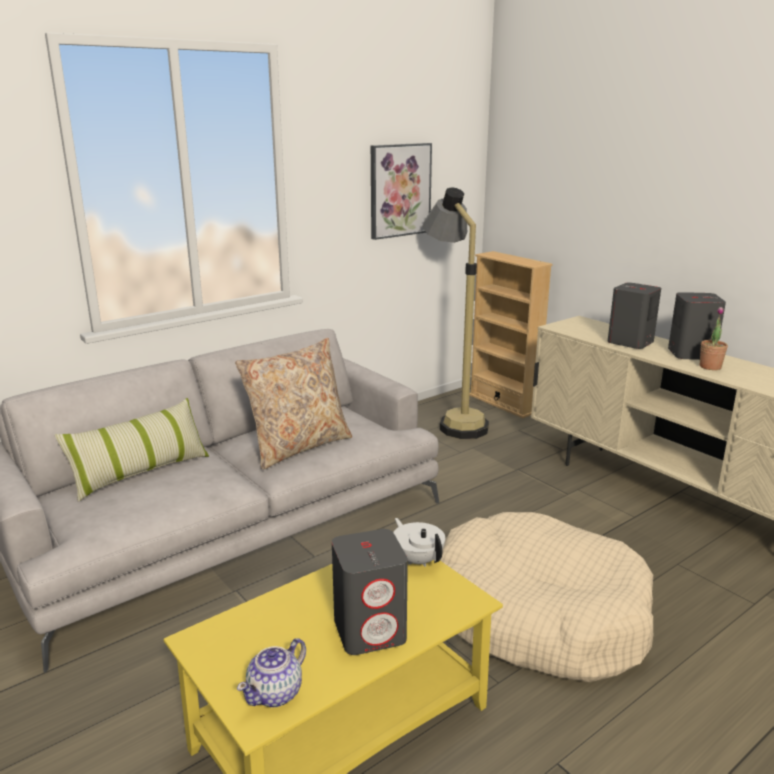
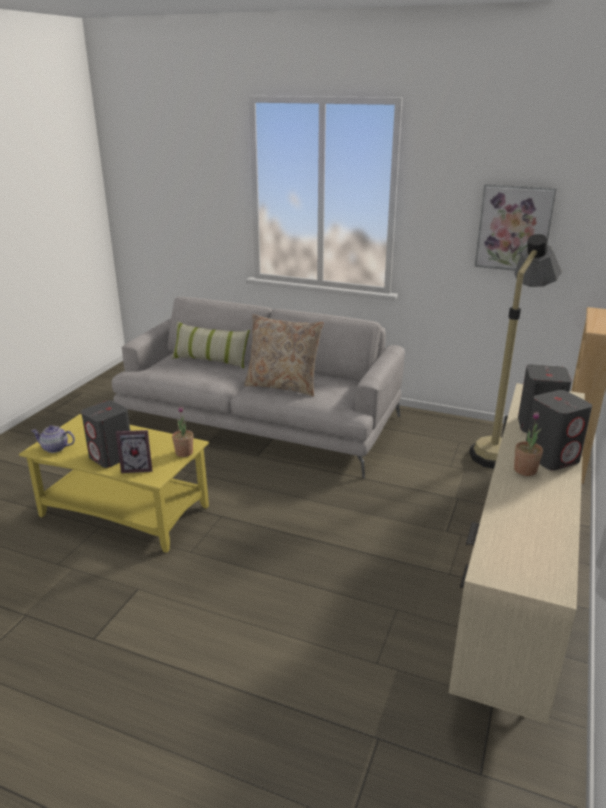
camera: 60 degrees right, 5 degrees up
white teapot [393,518,445,567] -> potted plant [172,406,193,457]
beige dog bed [440,512,653,682] -> none
none -> picture frame [116,430,152,473]

